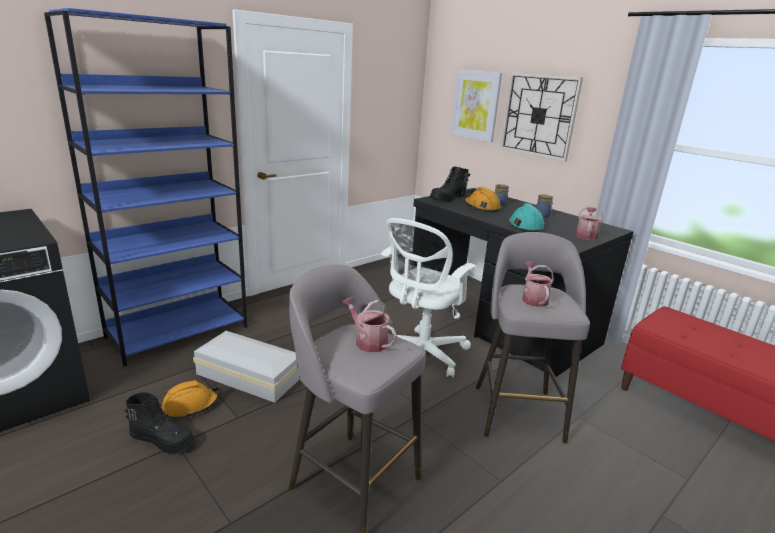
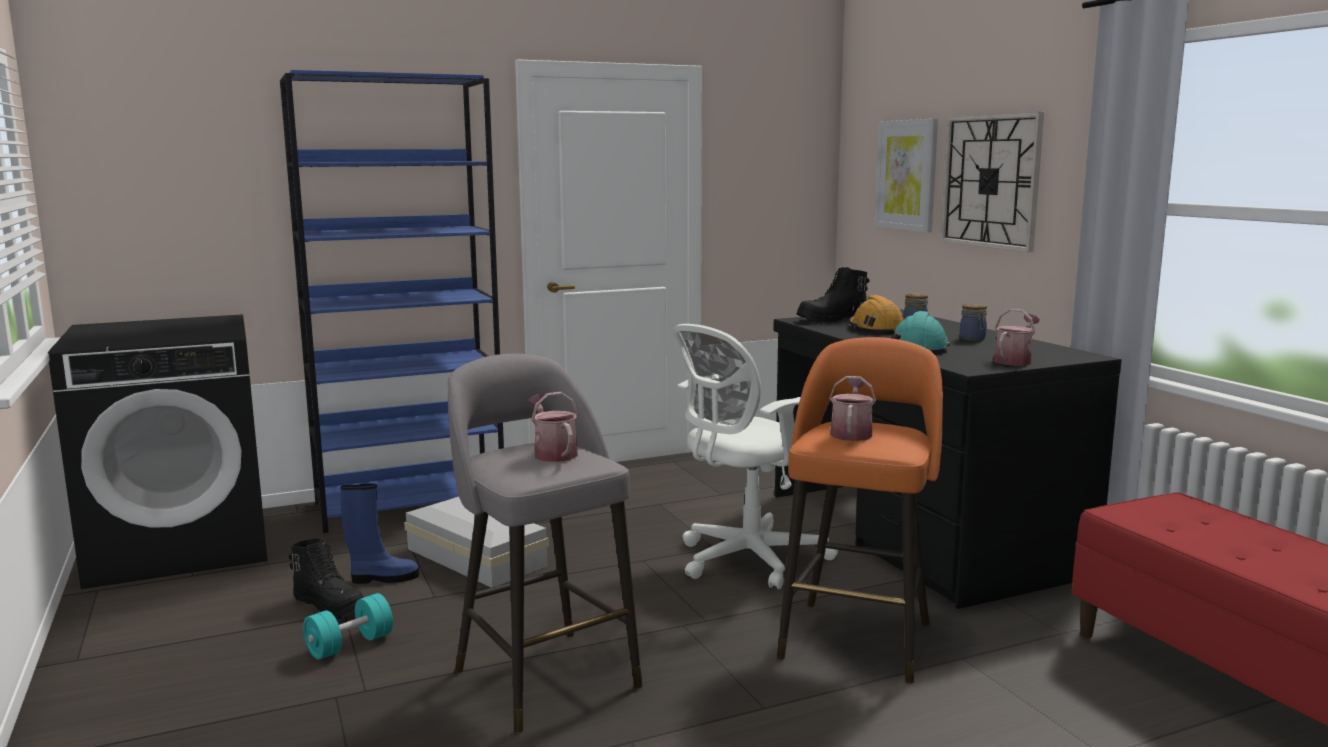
camera: 20 degrees right, 10 degrees down
orange hard hat [162,380,219,417] -> blue boot [340,483,419,584]
grey stool [475,232,590,444] -> orange stool [777,337,943,684]
none -> turquoise dumbbell [303,593,393,660]

